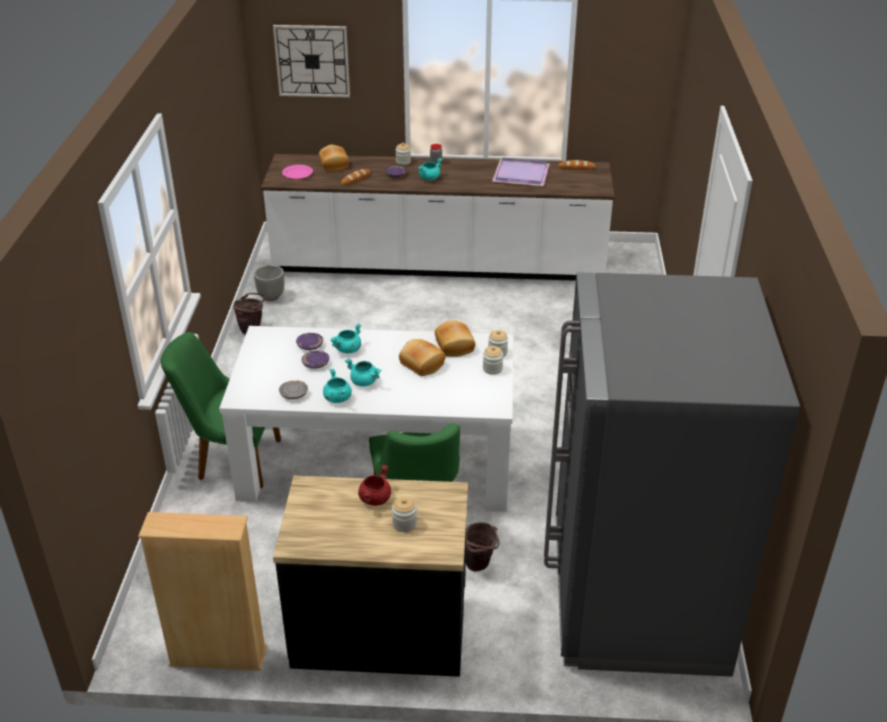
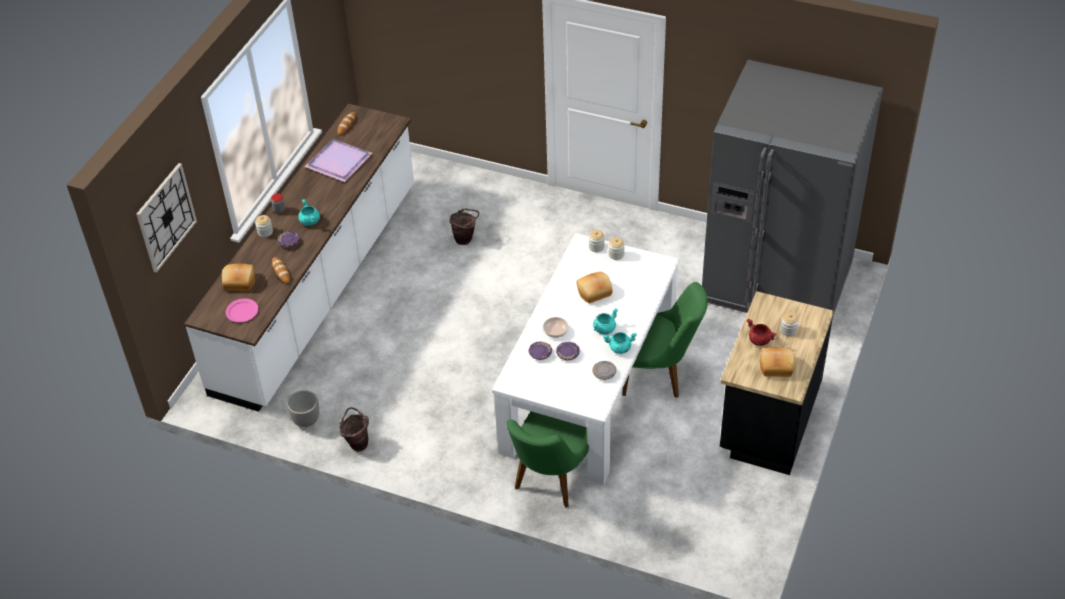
camera: 70 degrees left, 10 degrees up
beige bookcase [138,512,267,671] -> none
turquoise cooking pot [330,323,362,353] -> bowl [543,317,568,338]
bread [435,320,475,357] -> bread moved to [760,347,795,377]
brown bucket [466,522,500,572] -> brown bucket moved to [449,208,479,245]

